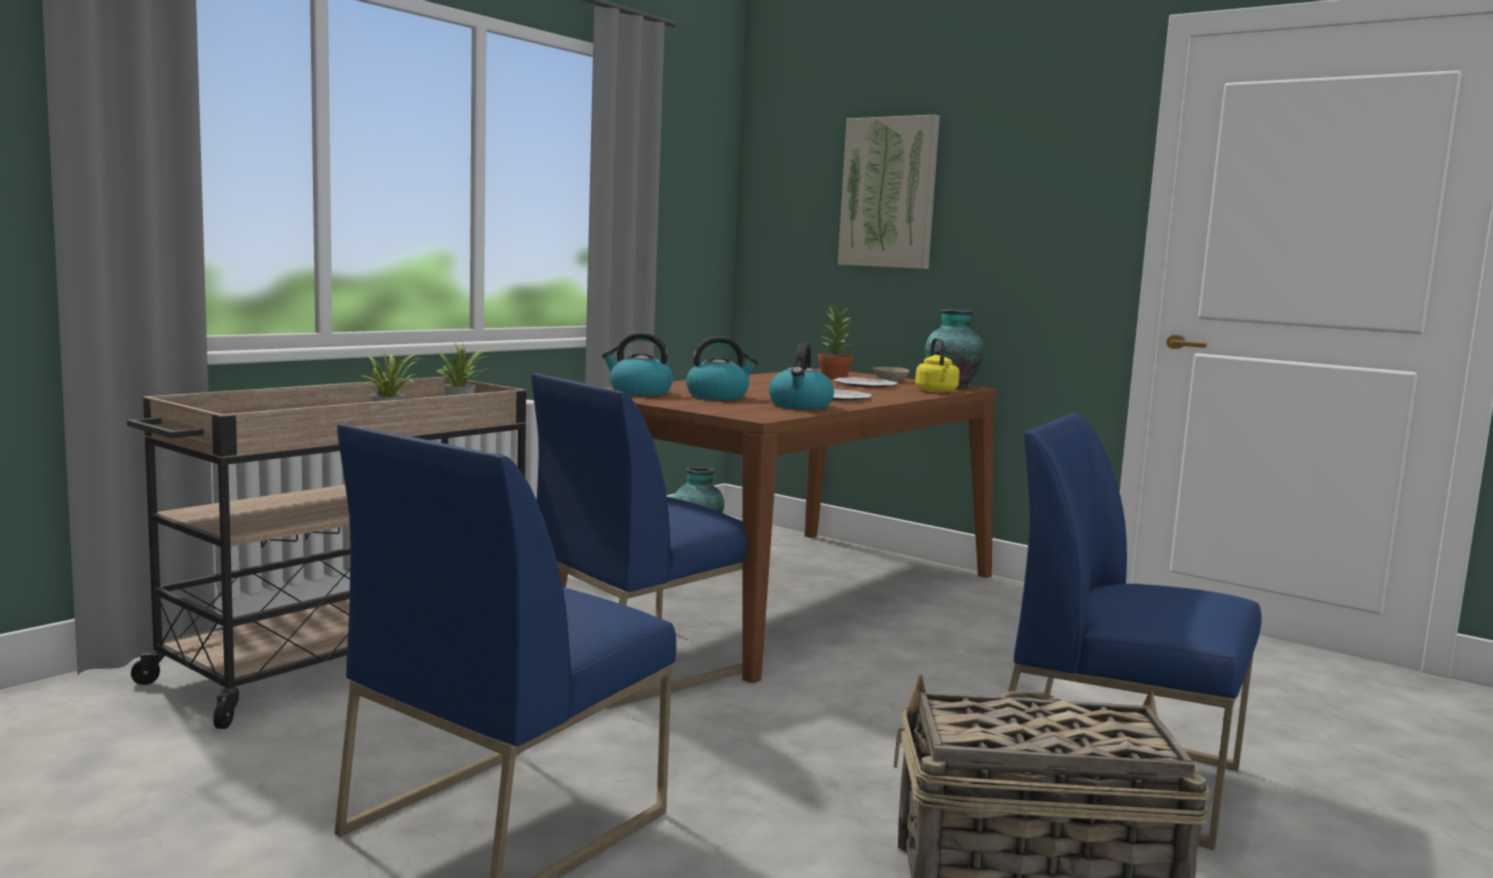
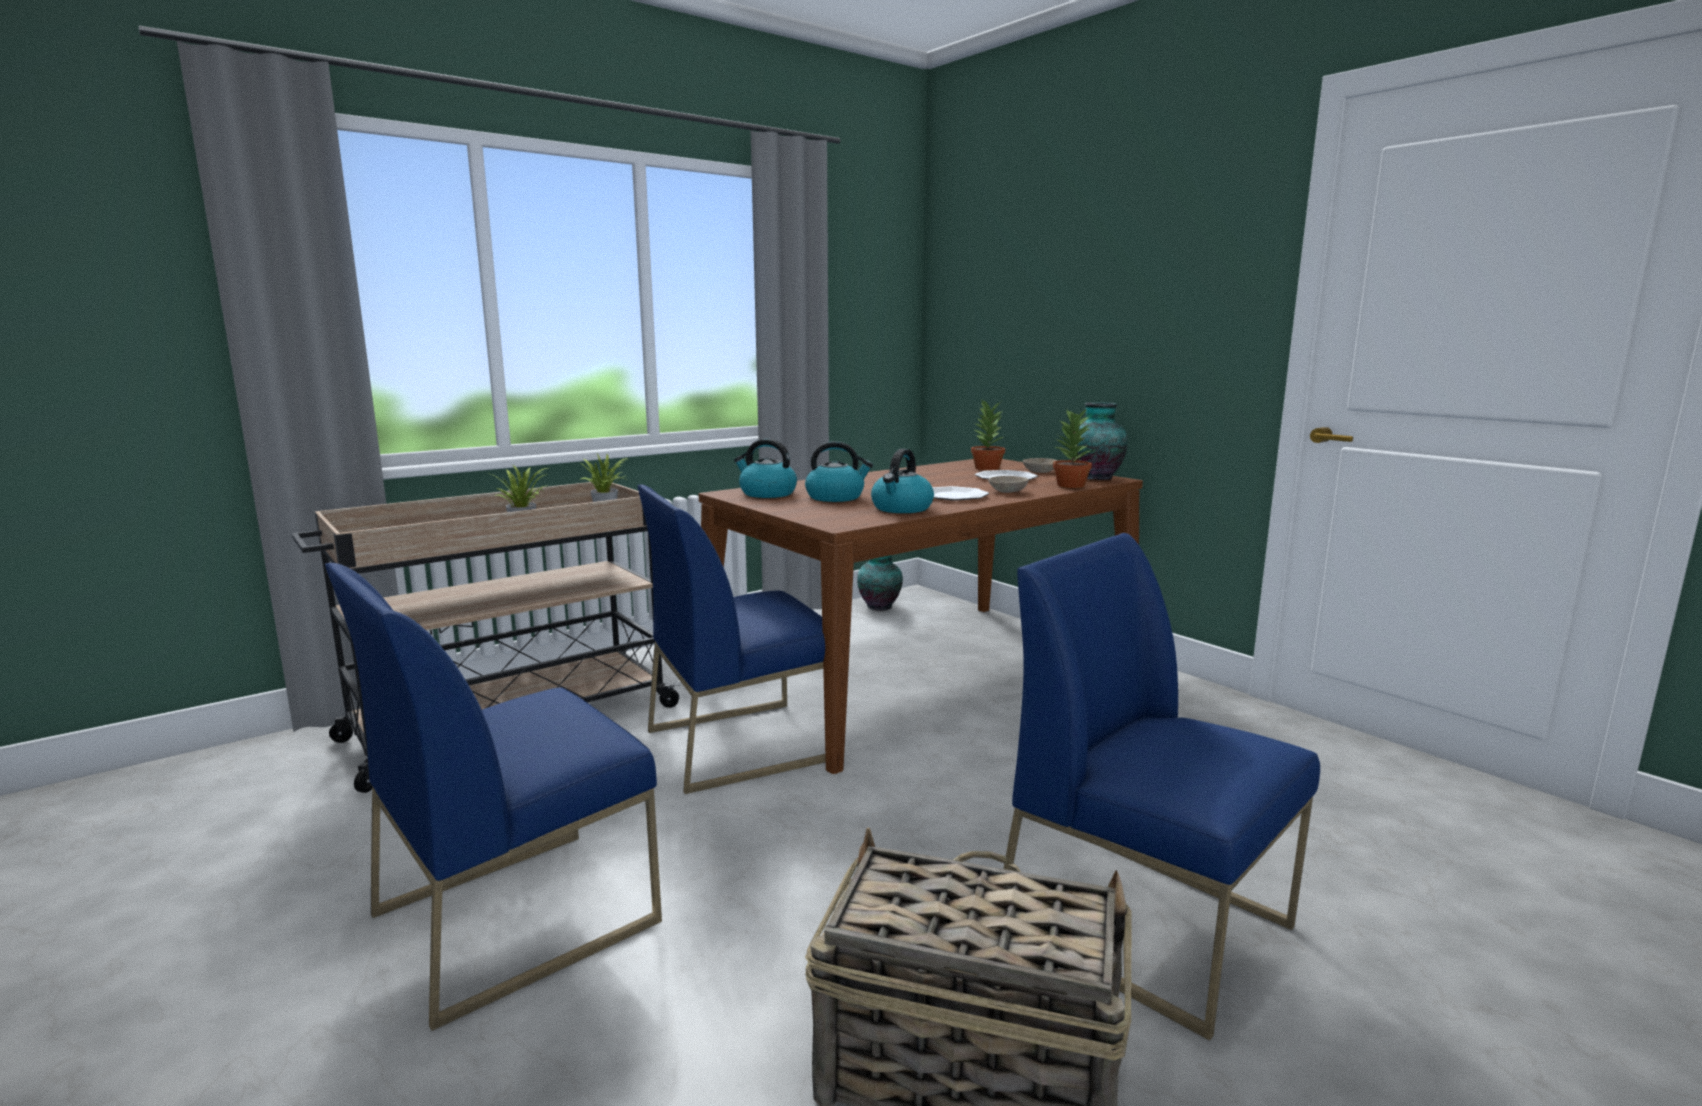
camera: 15 degrees right, 5 degrees up
picture [838,115,940,269] -> none
yellow kettle [915,338,960,393] -> potted plant [1053,408,1092,488]
none -> beige bowl [988,476,1029,493]

